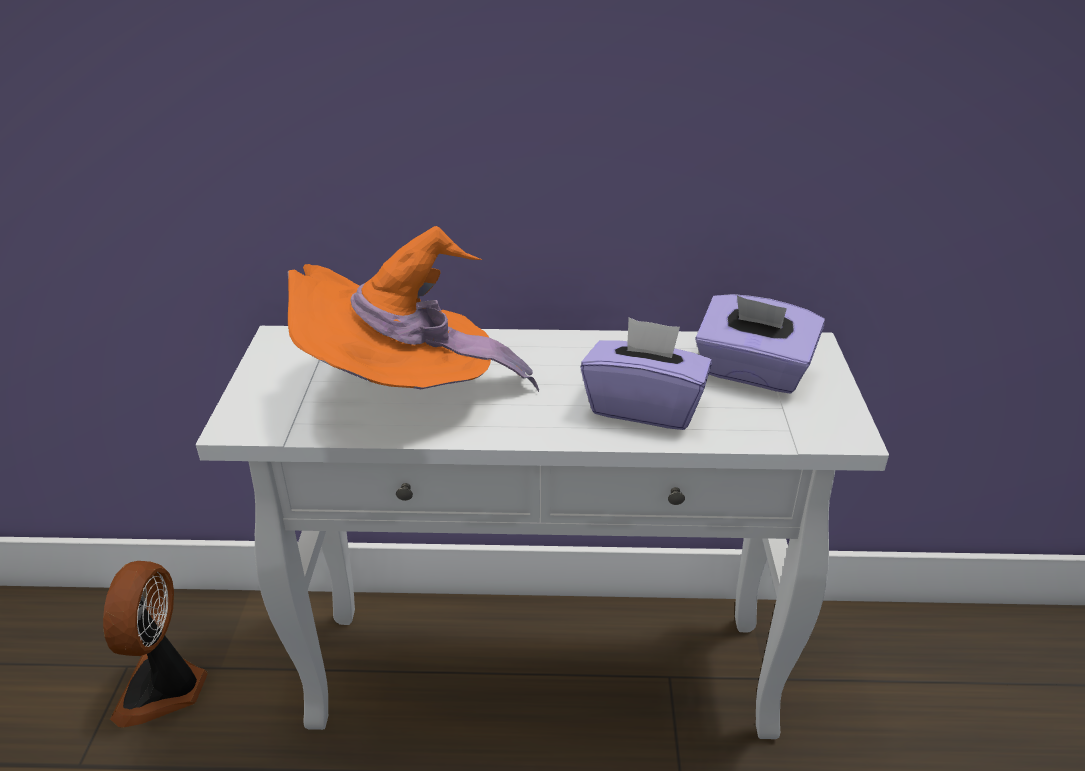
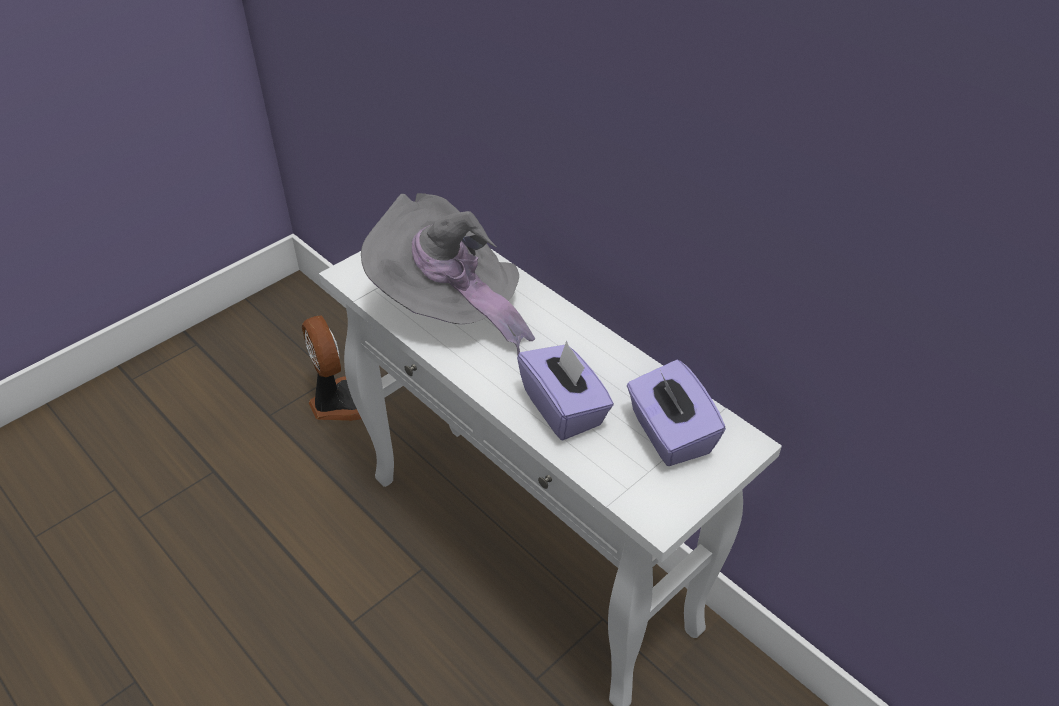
camera: 45 degrees right, 10 degrees up
fan [103,561,208,728] -> fan turned 105 degrees clockwise [302,315,362,421]
orange hat [288,226,539,392] -> grey hat [361,193,535,356]

